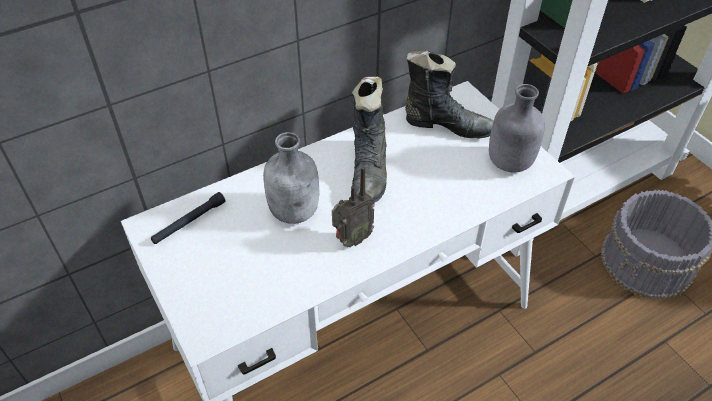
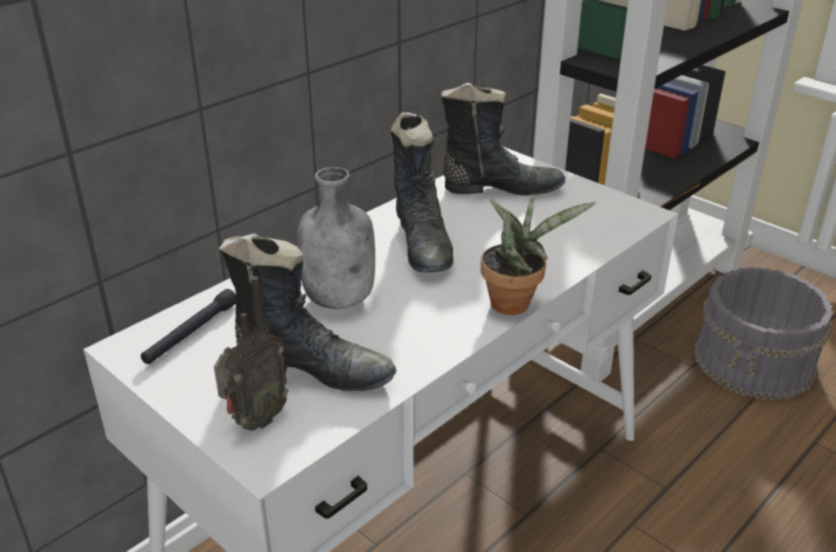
camera: 15 degrees left, 15 degrees down
radio [332,166,375,247] -> radio moved to [214,276,288,431]
grey bottle [489,84,545,173] -> none
none -> black boot [219,233,396,391]
none -> potted plant [481,193,596,315]

